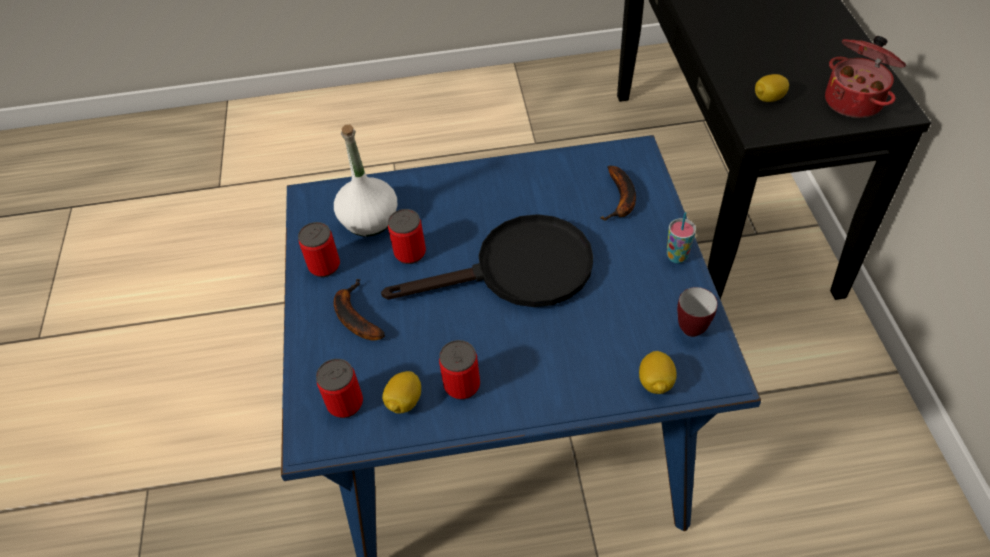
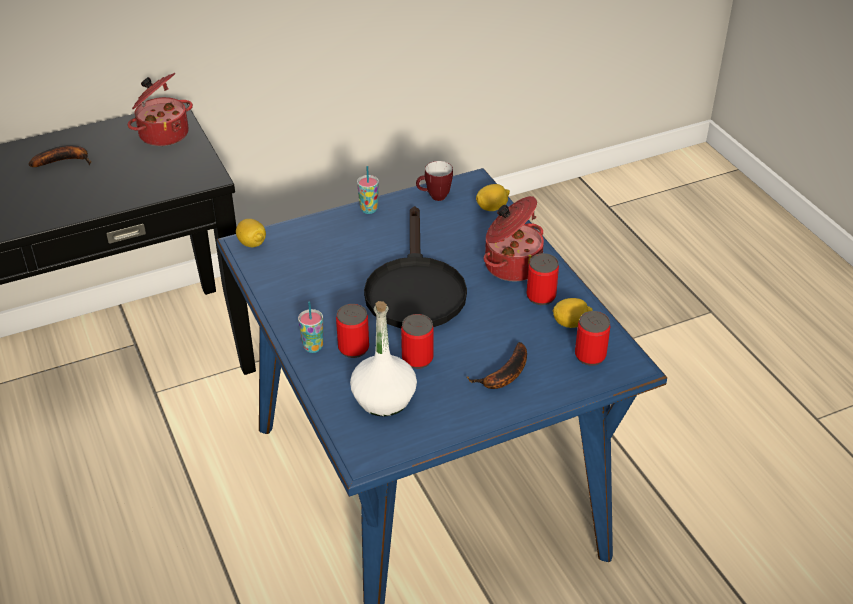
camera: 110 degrees left, 10 degrees down
can [298,222,340,277] -> can moved to [336,304,369,358]
black frying pan [381,214,593,307] -> black frying pan turned 150 degrees counterclockwise [364,206,467,328]
banana [600,166,636,220] -> banana moved to [29,145,91,167]
lemon [755,74,789,102] -> lemon moved to [236,219,266,247]
none -> cup [298,301,323,353]
none -> cooking pot [484,196,544,281]

